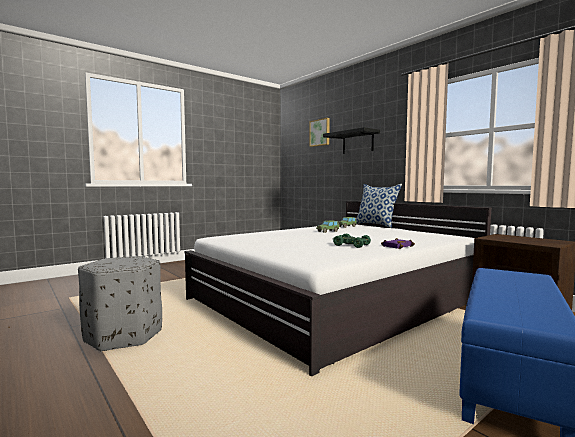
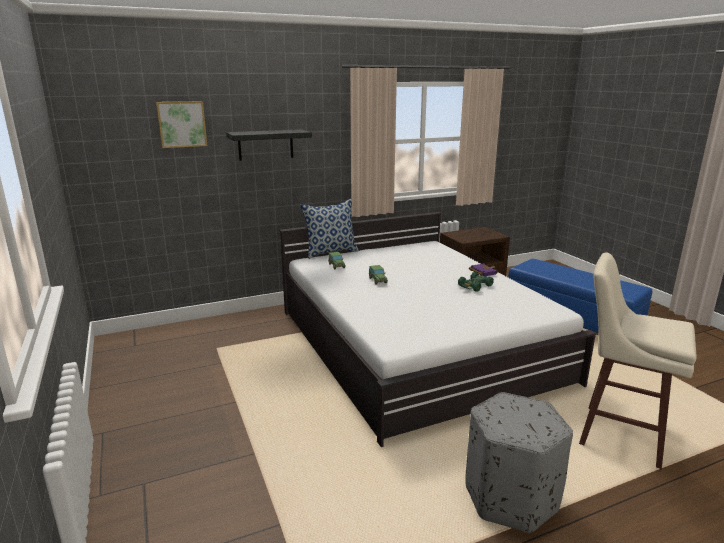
camera: 75 degrees left, 15 degrees up
none -> beige stool [579,252,697,470]

